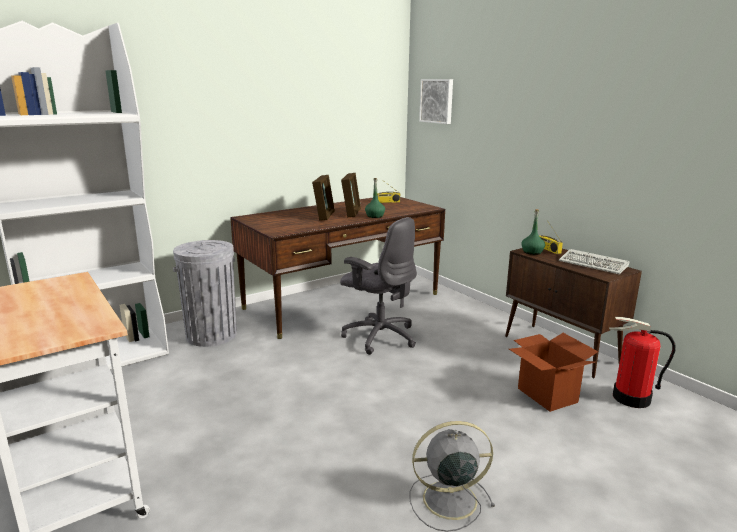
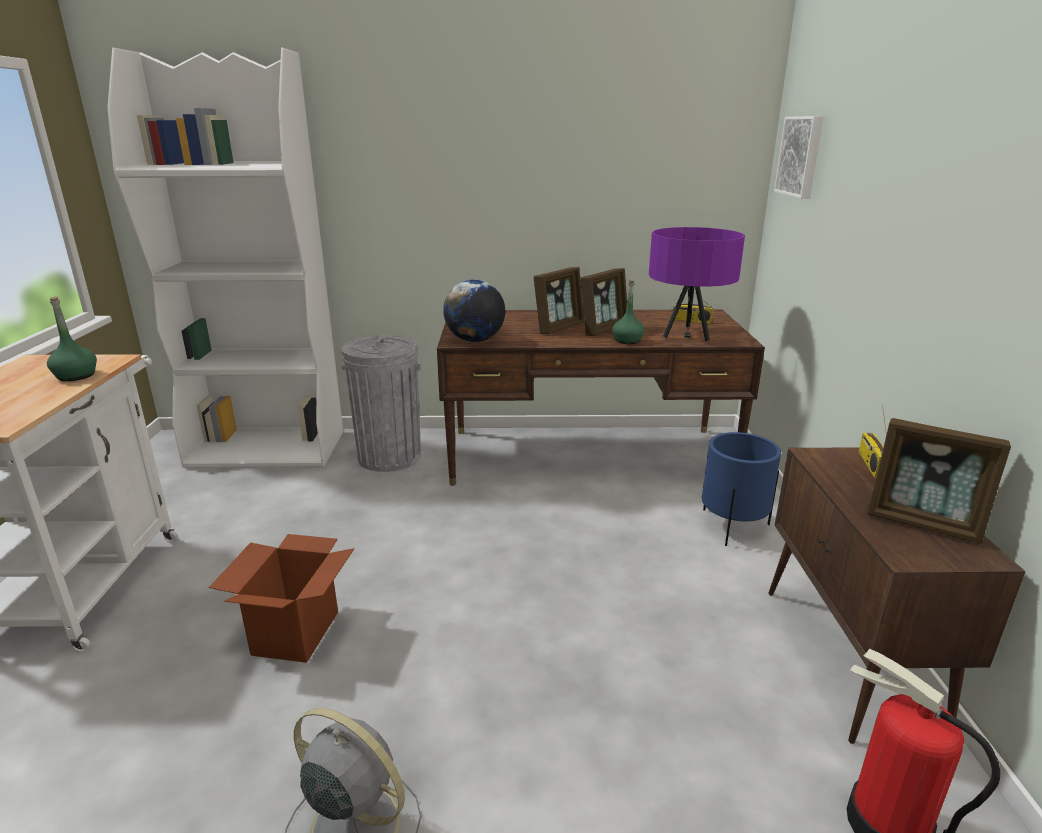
camera: 35 degrees right, 5 degrees up
grey office chair [340,217,417,355] -> none
cardboard box [509,333,598,412] -> cardboard box moved to [209,534,354,663]
green bottle [521,209,545,255] -> green bottle moved to [47,296,97,381]
keyboard [559,249,629,274] -> picture frame [867,418,1011,544]
none -> globe [443,279,505,342]
none -> purple table lamp [649,227,745,341]
none -> blue planter [702,432,781,546]

